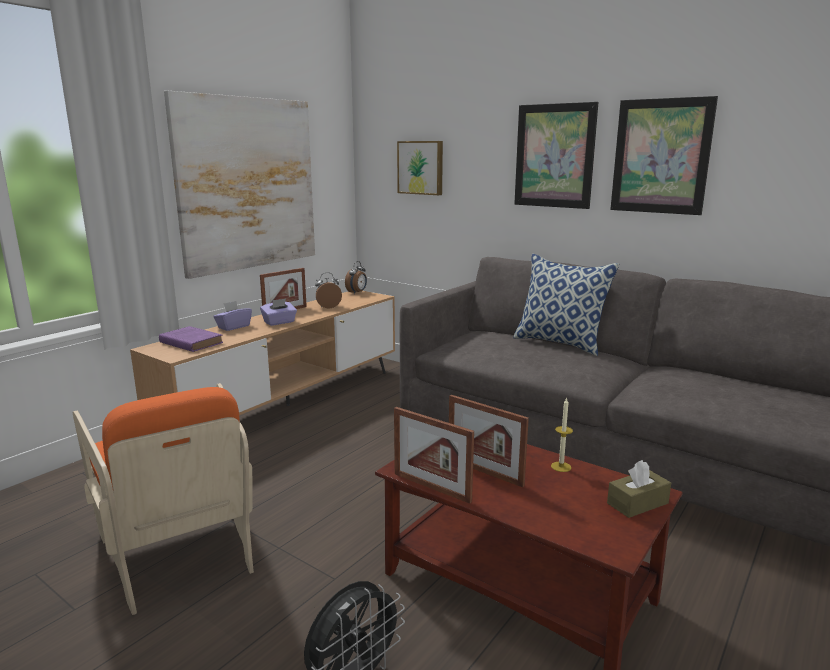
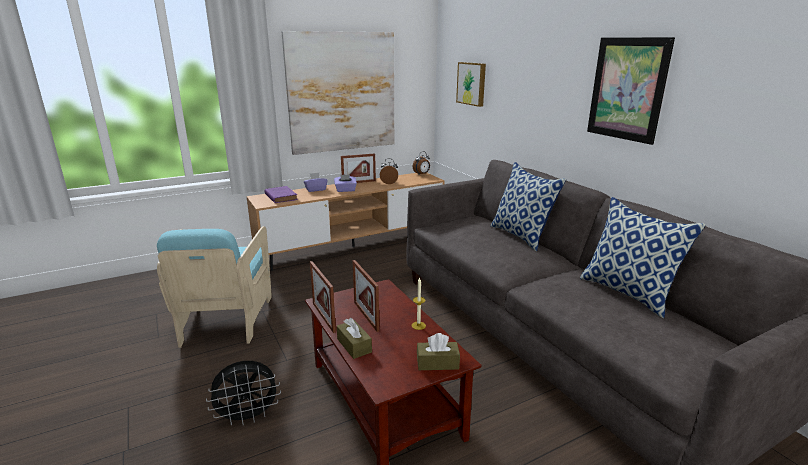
camera: 25 degrees right, 5 degrees up
orange armchair [73,383,254,615] -> turquoise armchair [157,226,272,348]
picture [514,102,598,209] -> none
none -> brown tissue box [337,318,372,359]
none -> pillow [580,197,706,318]

